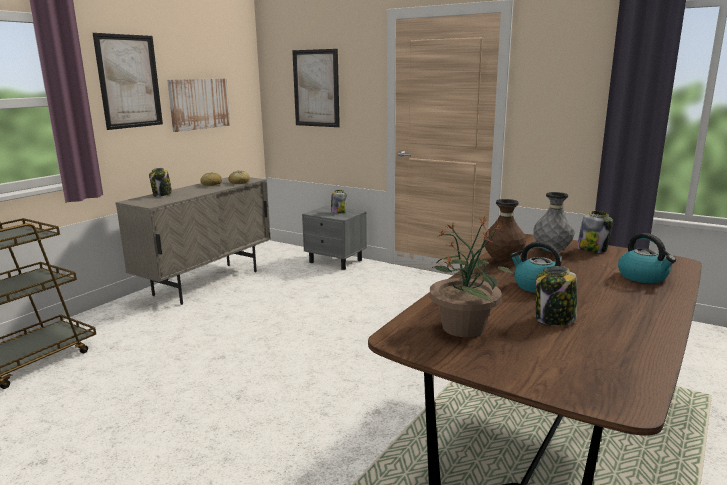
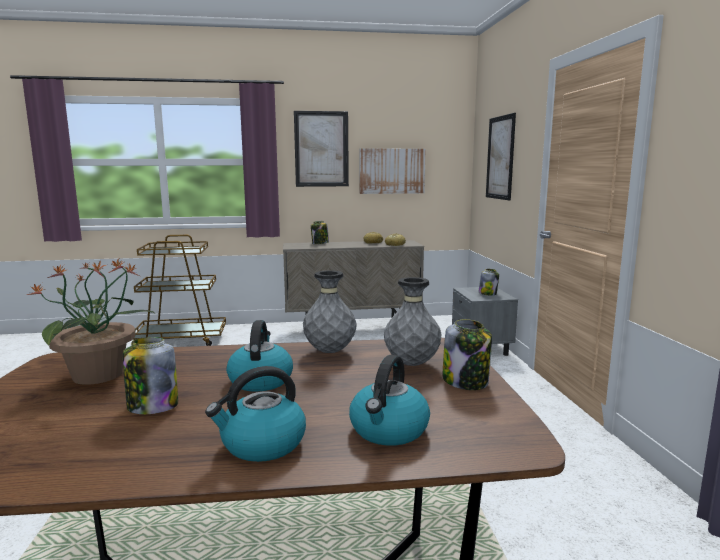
camera: 50 degrees right, 5 degrees down
brown vase [484,199,526,262] -> grey vase [303,270,357,353]
none -> kettle [205,366,306,462]

